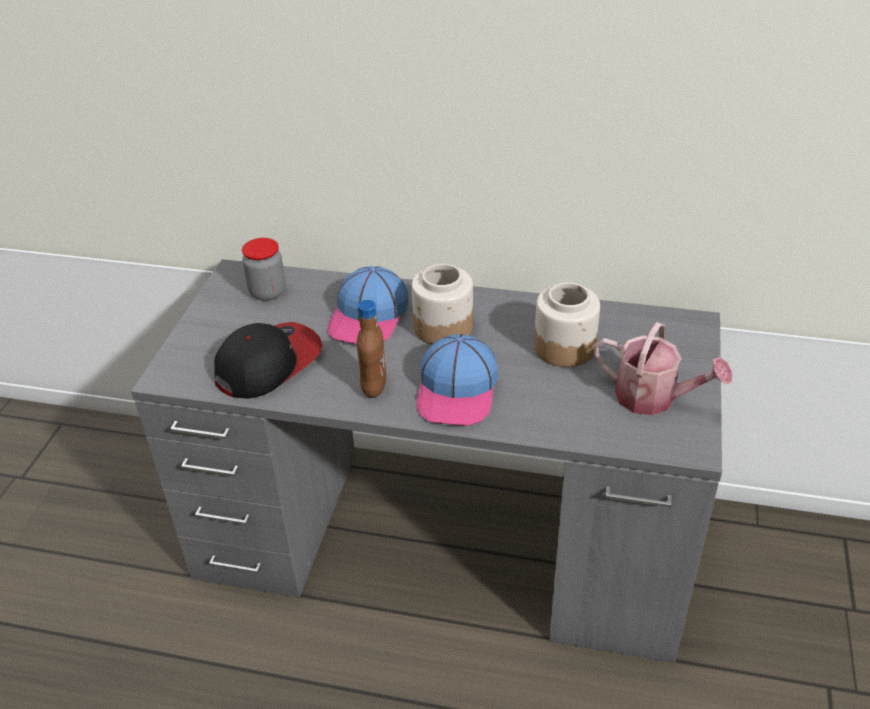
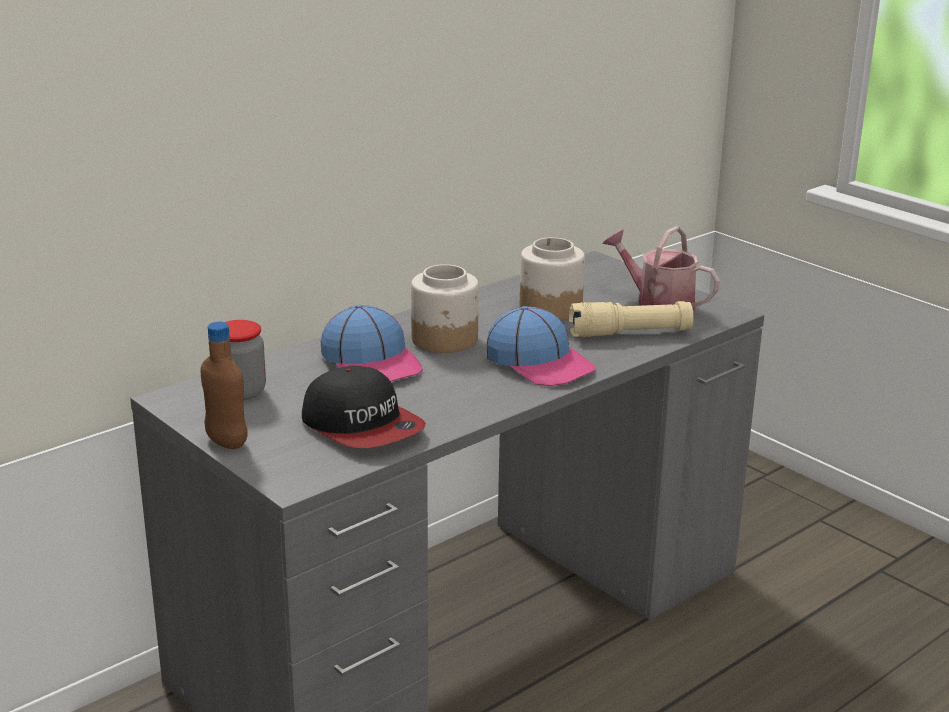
camera: 55 degrees left, 15 degrees down
cap [214,322,323,399] -> cap turned 150 degrees clockwise [302,366,426,448]
brown bottle [357,300,386,398] -> brown bottle moved to [201,322,247,449]
watering can [594,322,732,415] -> watering can turned 120 degrees counterclockwise [602,226,720,311]
none -> beige flashlight [569,301,694,337]

